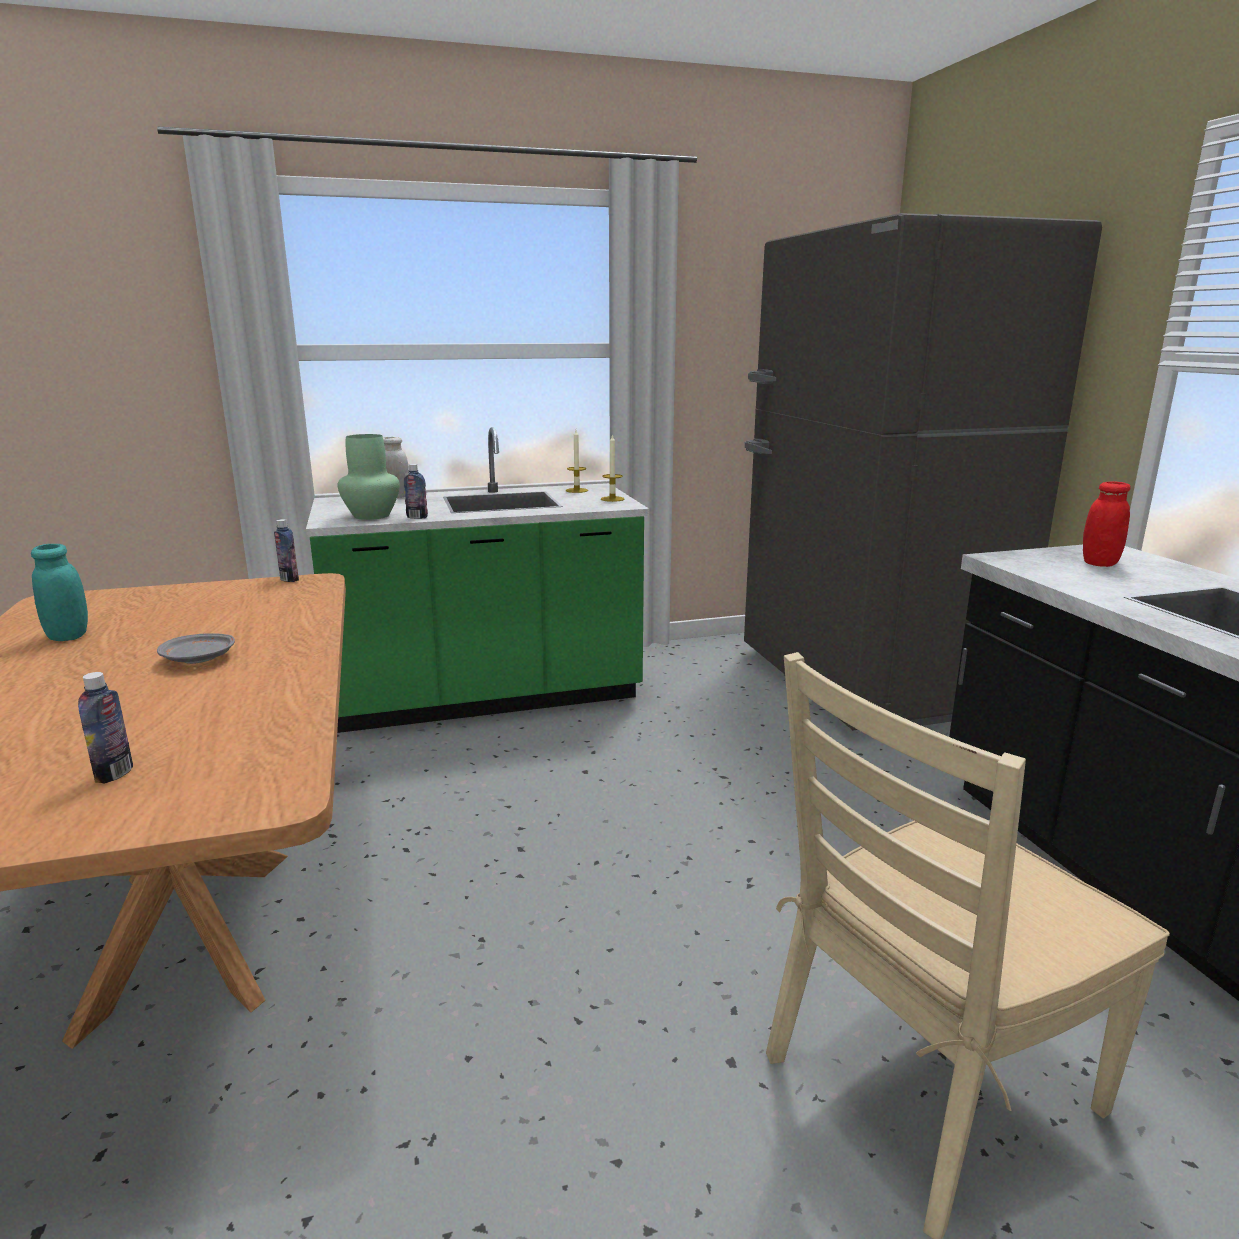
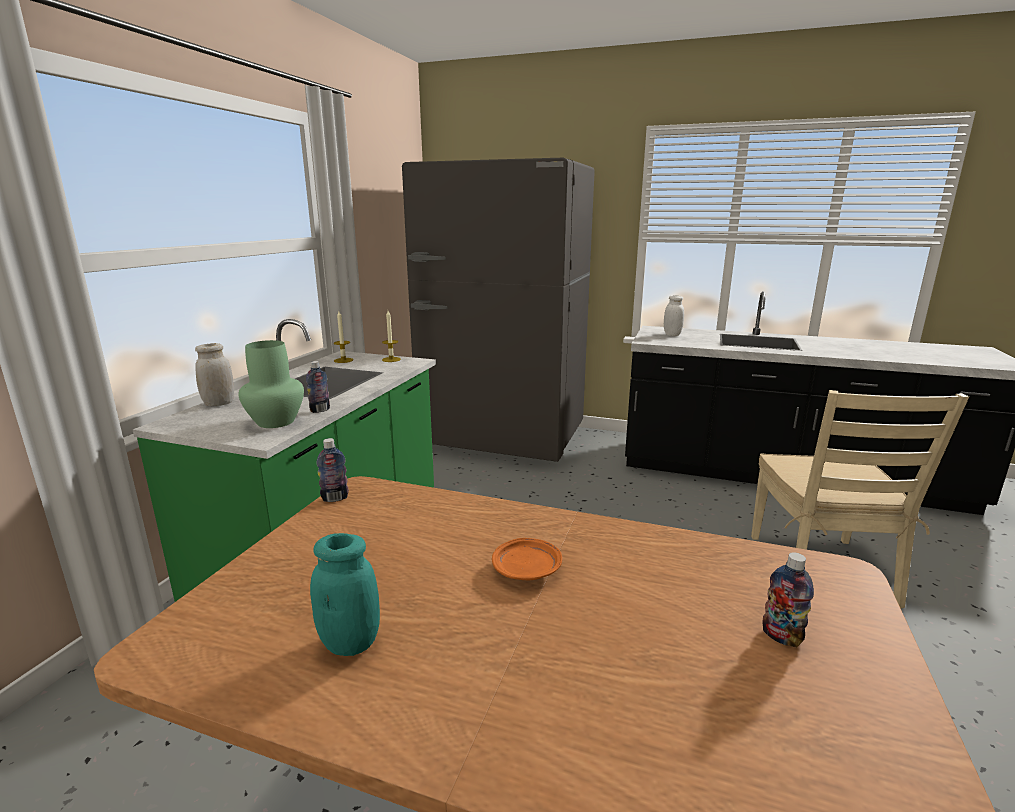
camera: 55 degrees left, 0 degrees up
grey plate [157,633,235,664] -> orange plate [492,538,562,580]
red jar [1083,481,1131,567] -> white jar [664,295,684,336]

